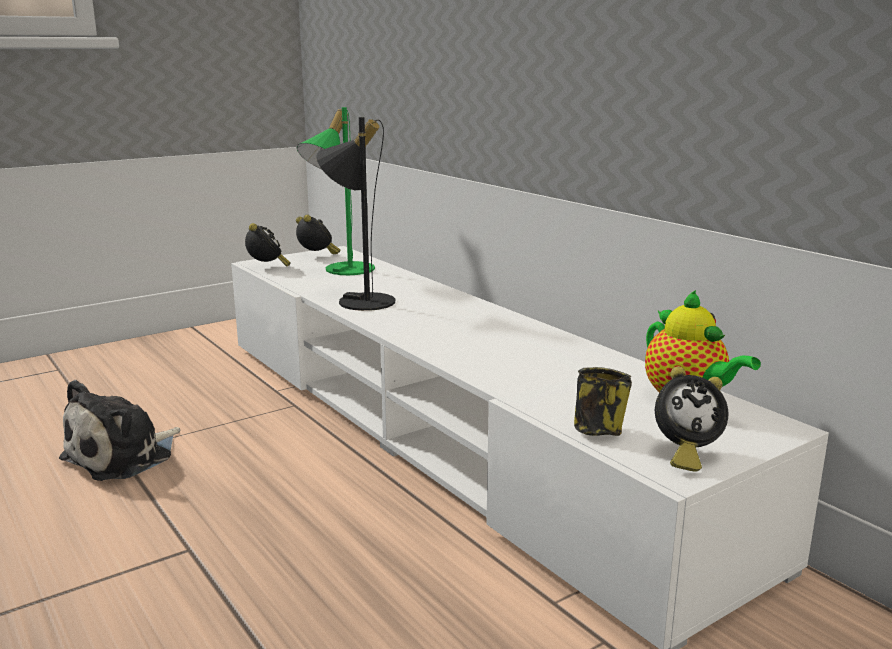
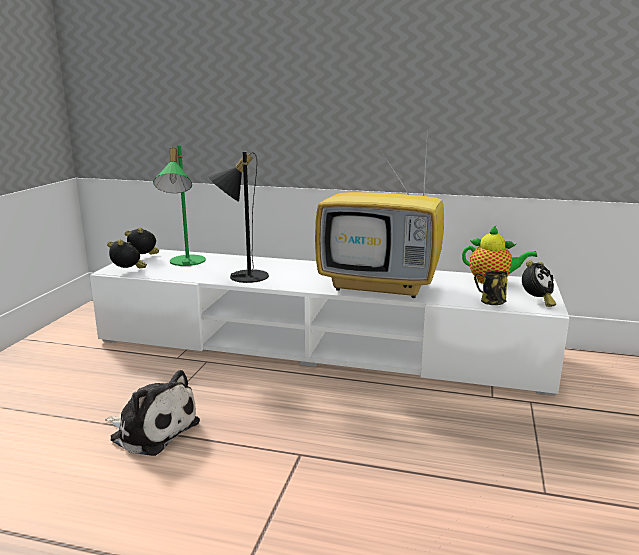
camera: 40 degrees left, 0 degrees up
plush toy [59,380,181,481] -> plush toy turned 60 degrees counterclockwise [105,370,200,456]
none -> television [315,128,444,298]

